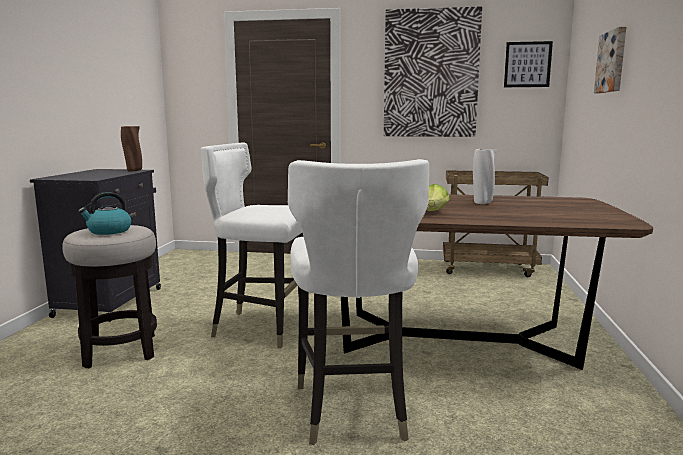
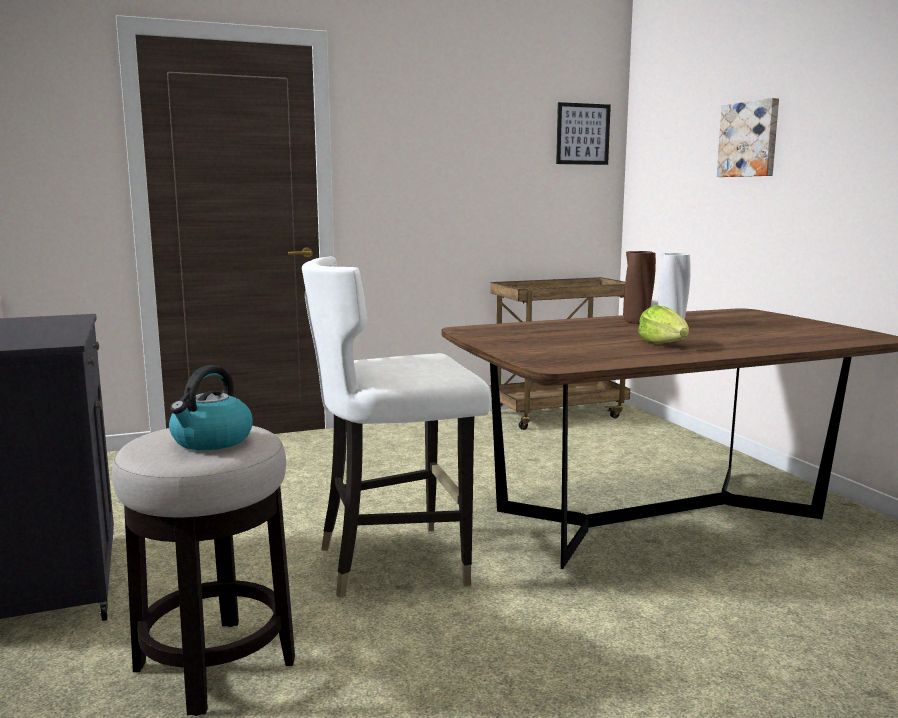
camera: 30 degrees left, 0 degrees up
brown vase [121,126,142,171] -> brown vase moved to [624,251,656,324]
white chair [288,159,429,445] -> none
picture [384,6,482,137] -> none

